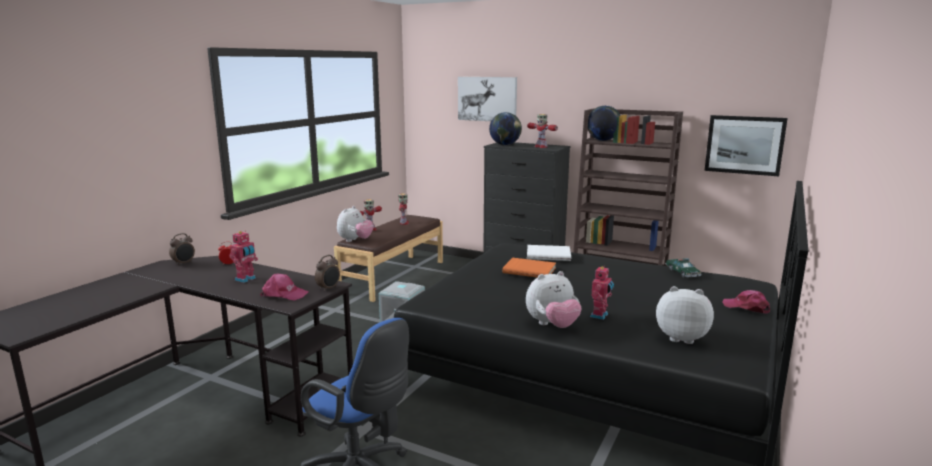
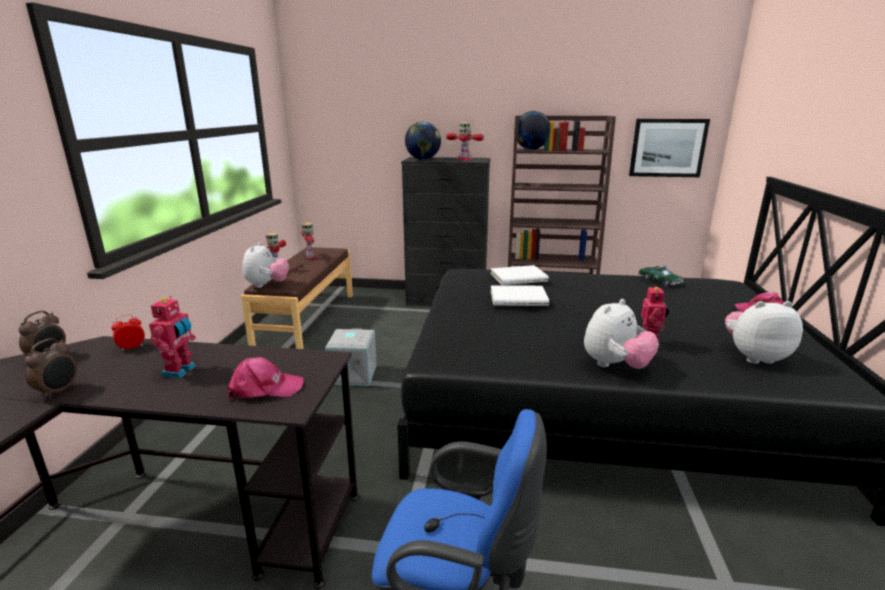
camera: 20 degrees left, 5 degrees up
alarm clock [315,255,340,292] -> alarm clock moved to [25,338,77,399]
picture [458,77,517,121] -> none
orange book [502,258,556,277] -> white book [491,285,549,306]

